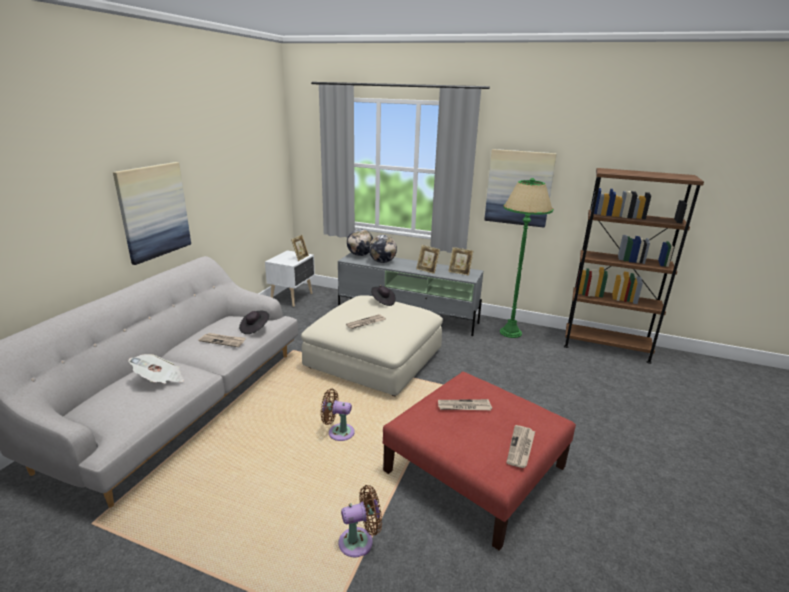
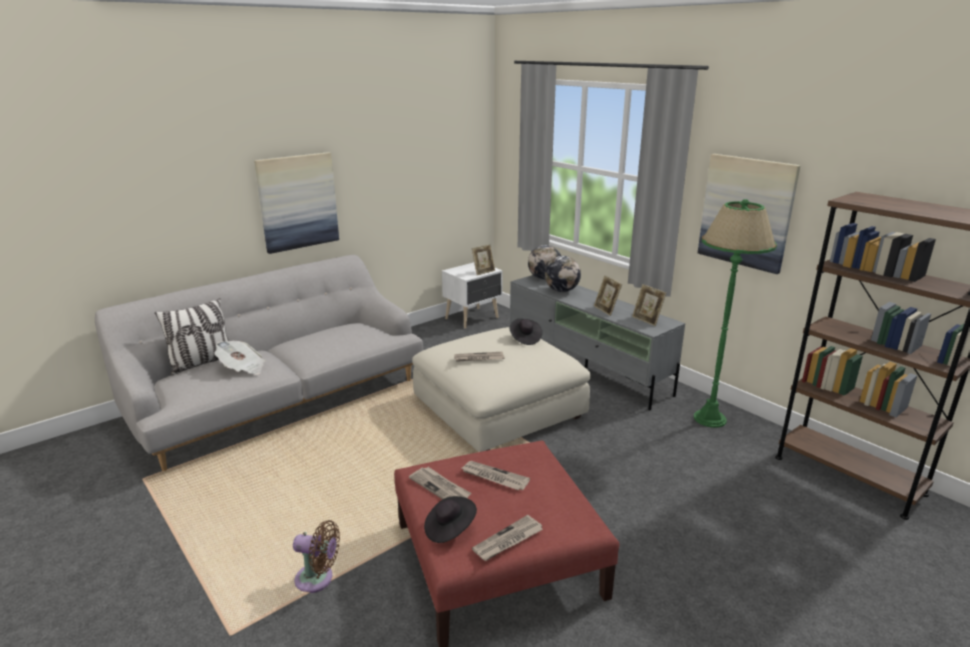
camera: 30 degrees right, 0 degrees up
newspaper [198,333,246,347] -> newspaper moved to [409,467,471,500]
black hat [239,311,269,334] -> black hat moved to [424,496,477,543]
brown fan [321,389,355,441] -> none
none -> pillow [155,298,229,375]

